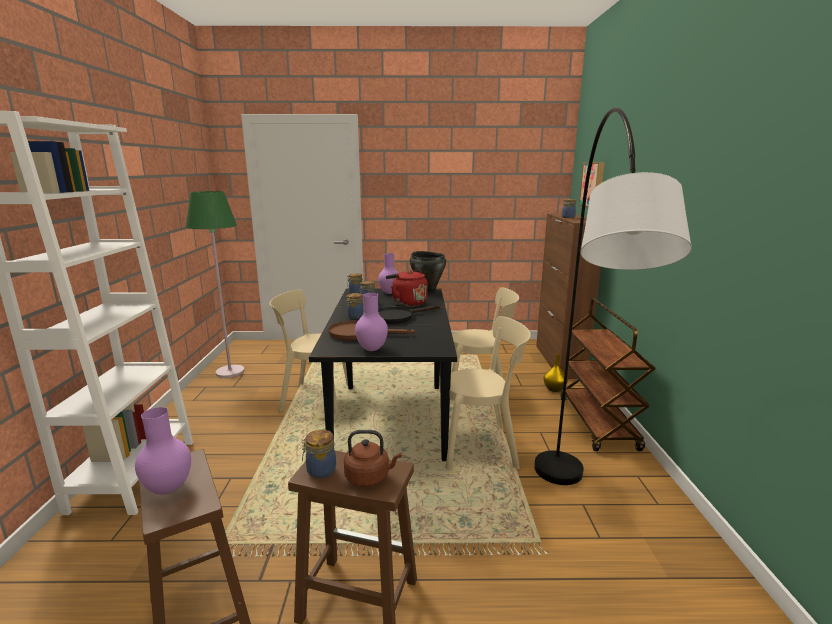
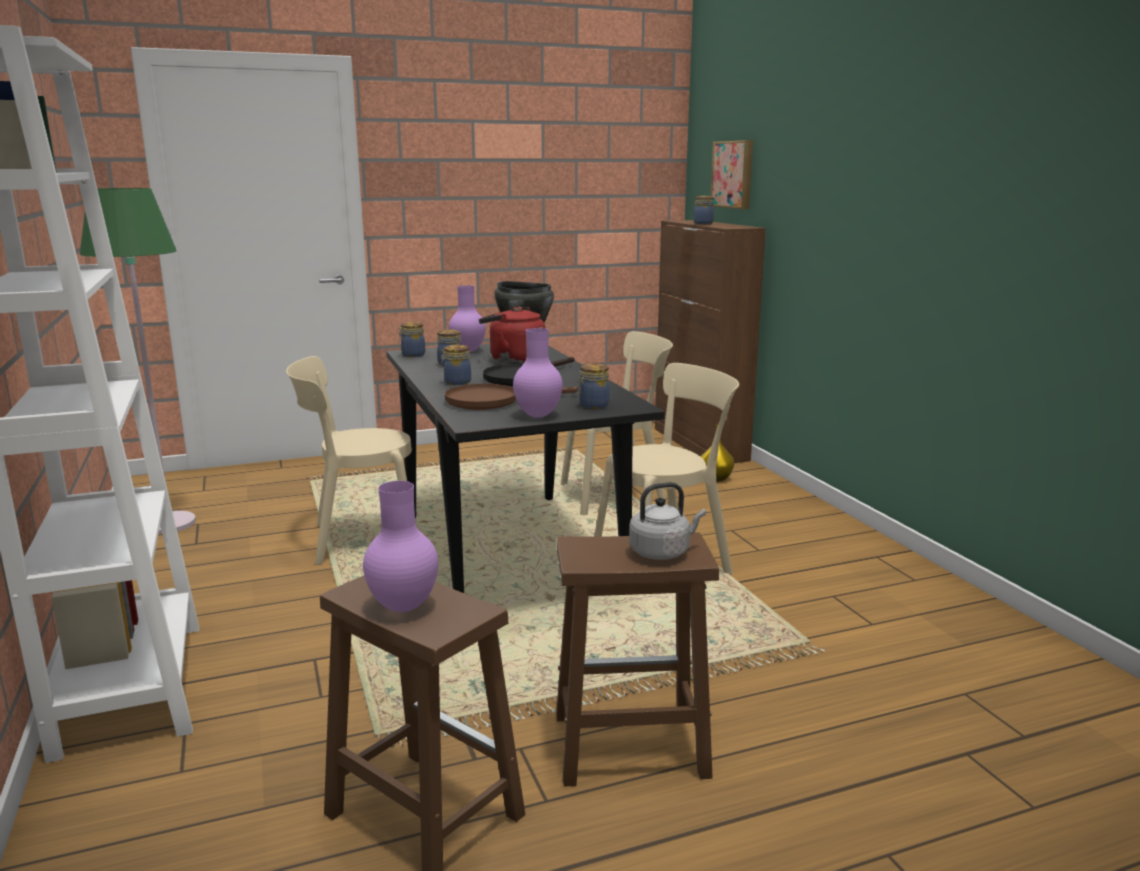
camera: 20 degrees left, 0 degrees up
jar [301,430,336,478] -> jar moved to [578,364,610,409]
brown kettle [344,430,401,487] -> grey kettle [629,482,706,560]
grey floor lamp [534,107,692,485] -> none
brown cart [561,298,656,451] -> none

